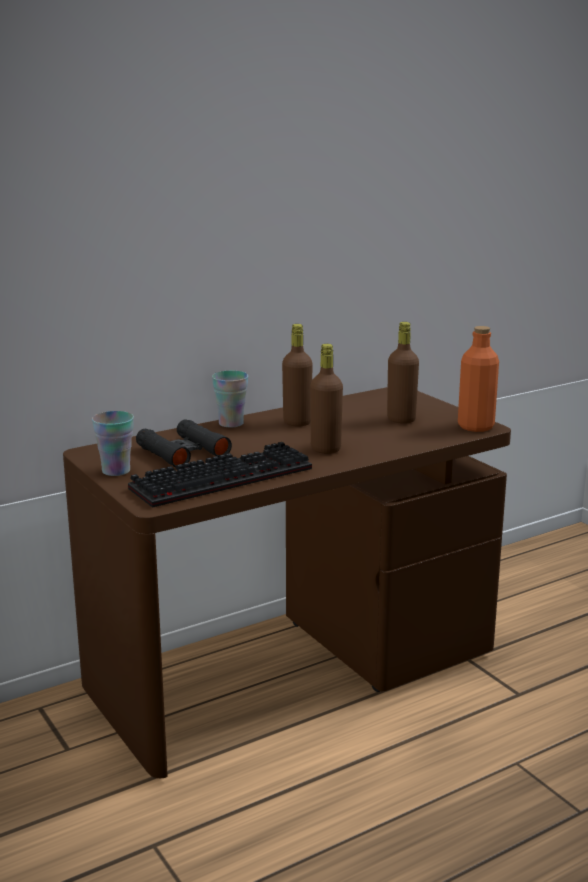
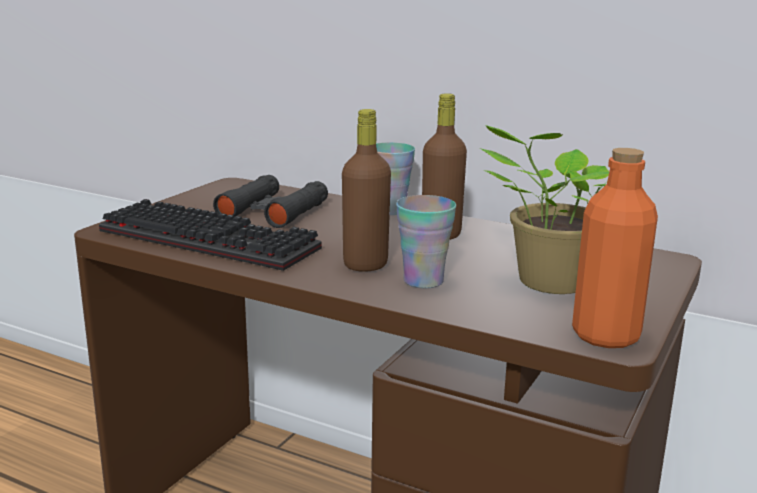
camera: 60 degrees right, 0 degrees up
cup [92,411,134,476] -> cup moved to [396,195,456,289]
brown bottle [387,322,419,424] -> potted plant [480,125,609,294]

